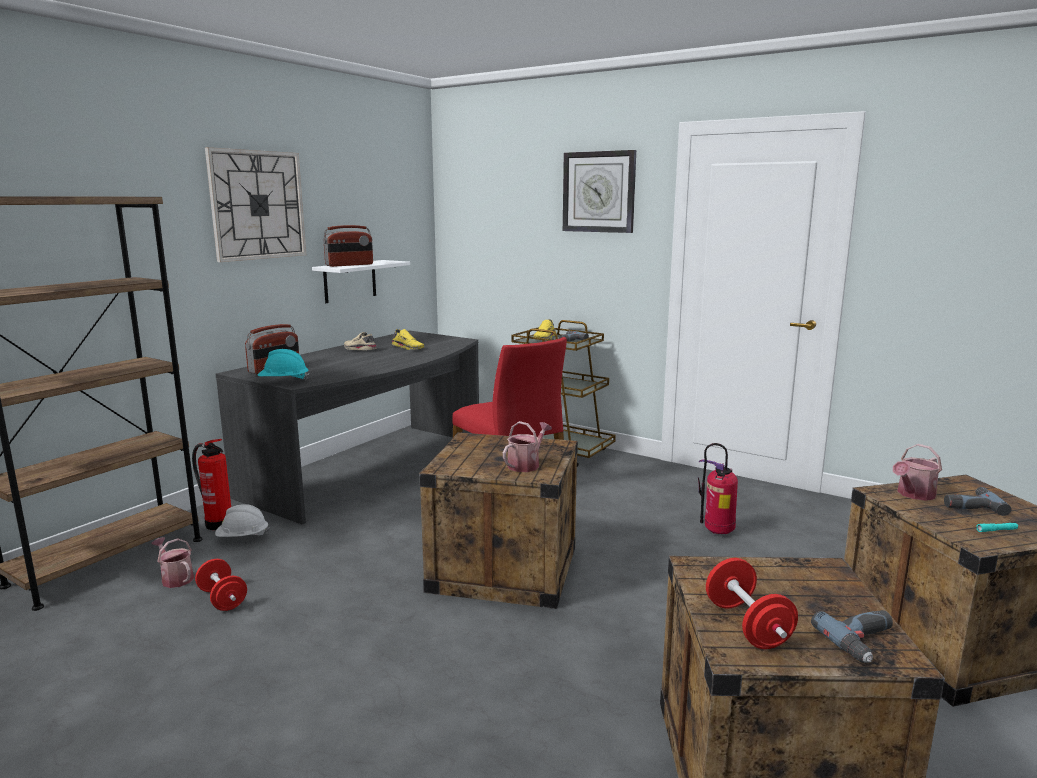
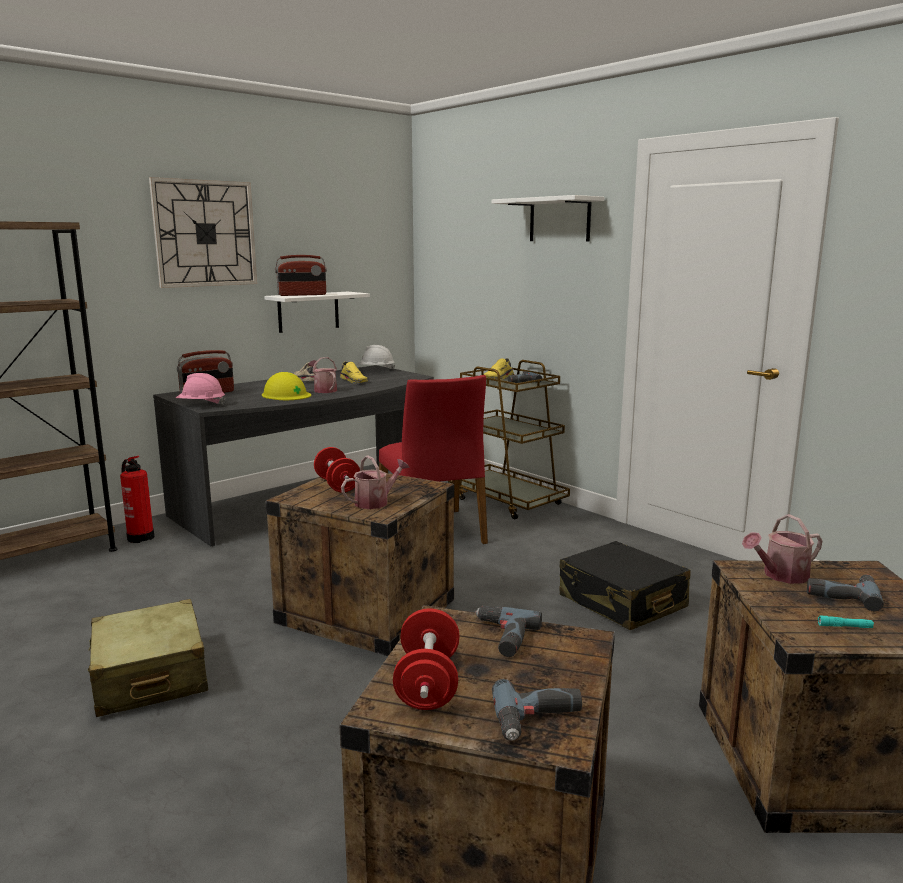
camera: 15 degrees right, 0 degrees up
watering can [152,537,194,588] -> watering can moved to [308,357,337,393]
red dumbbell [195,559,247,611] -> red dumbbell moved to [314,447,360,493]
white hard hat [215,504,269,537] -> white hard hat moved to [357,345,395,370]
turquoise hard hat [258,349,310,381] -> pink hard hat [176,373,226,406]
wall clock [563,150,636,233] -> white shelf [491,195,604,241]
fire extinguisher [698,443,738,534] -> black suitcase [560,541,691,630]
none -> beige suitcase [88,599,208,717]
none -> yellow hard hat [262,372,311,400]
none -> power drill [475,606,542,657]

